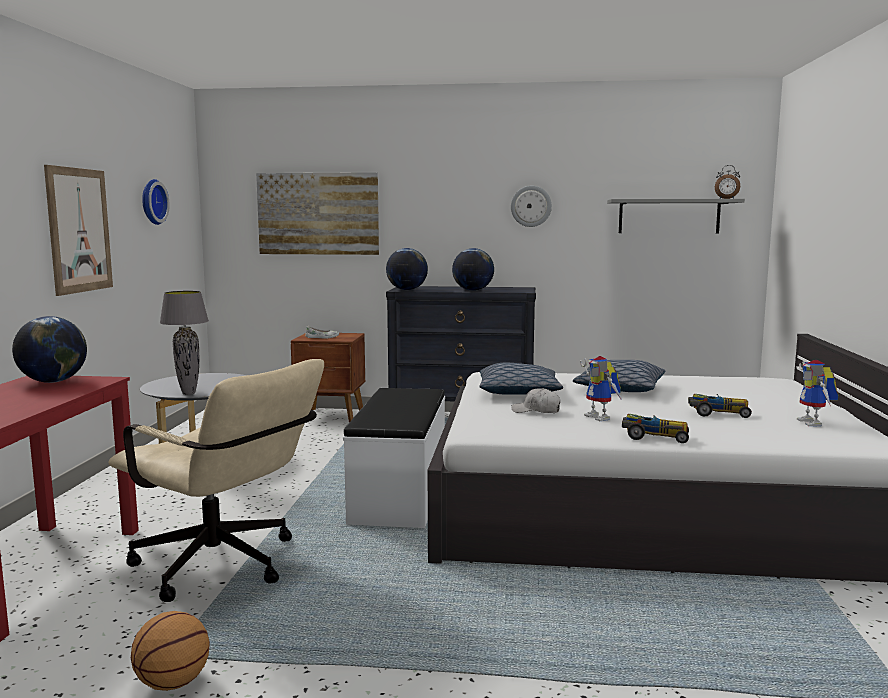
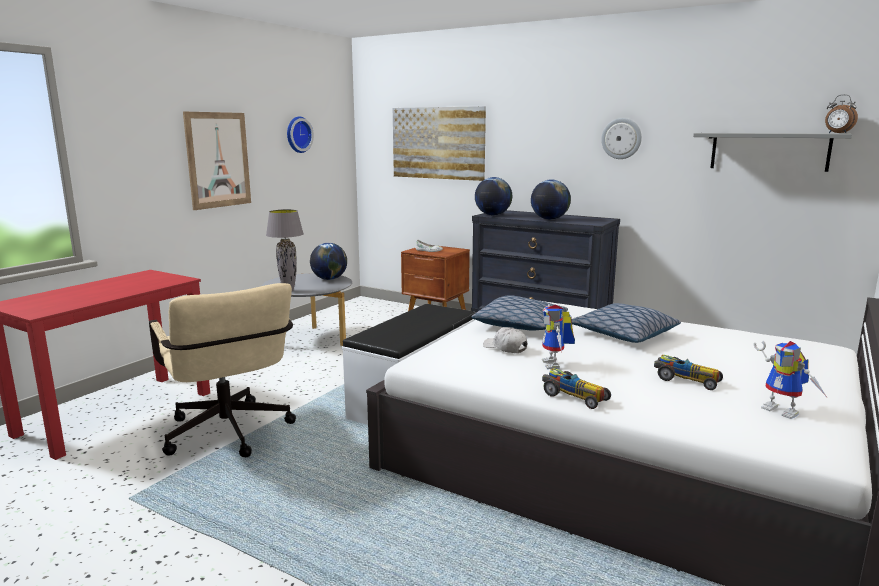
camera: 25 degrees right, 5 degrees up
globe [12,316,87,383] -> globe moved to [310,243,347,280]
basketball [131,611,210,691] -> none
toy robot [797,360,838,427] -> toy robot turned 60 degrees counterclockwise [754,341,827,419]

